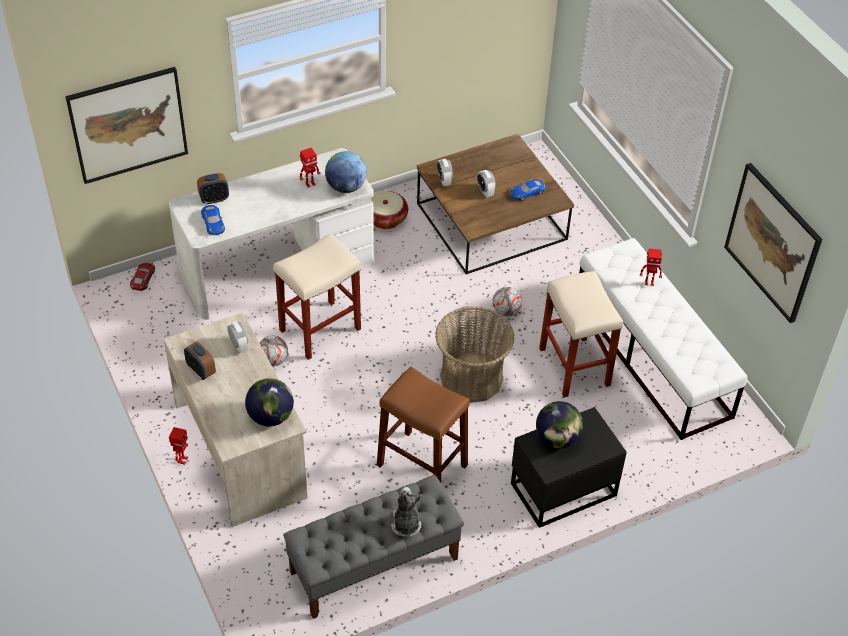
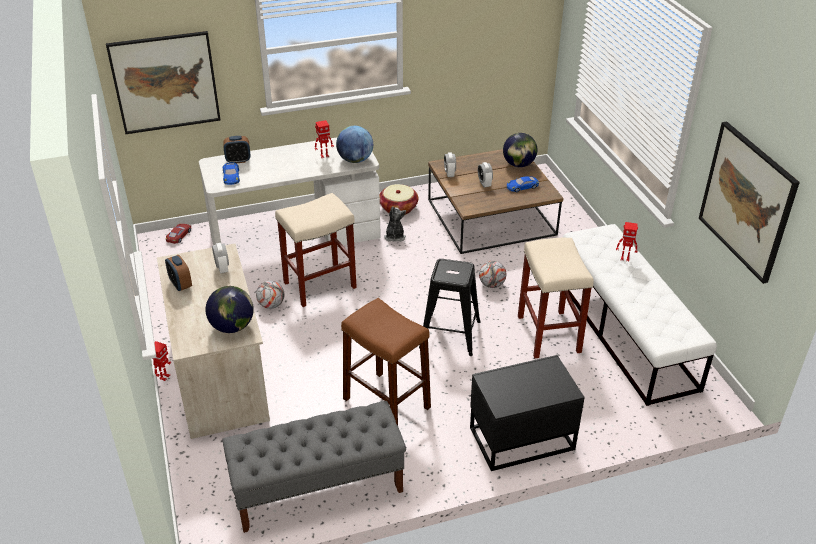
camera: 10 degrees right, 10 degrees down
plush toy [391,487,422,538] -> plush toy moved to [384,206,406,242]
basket [435,306,515,403] -> black stool [419,259,481,356]
globe [536,401,583,448] -> globe moved to [503,133,537,167]

